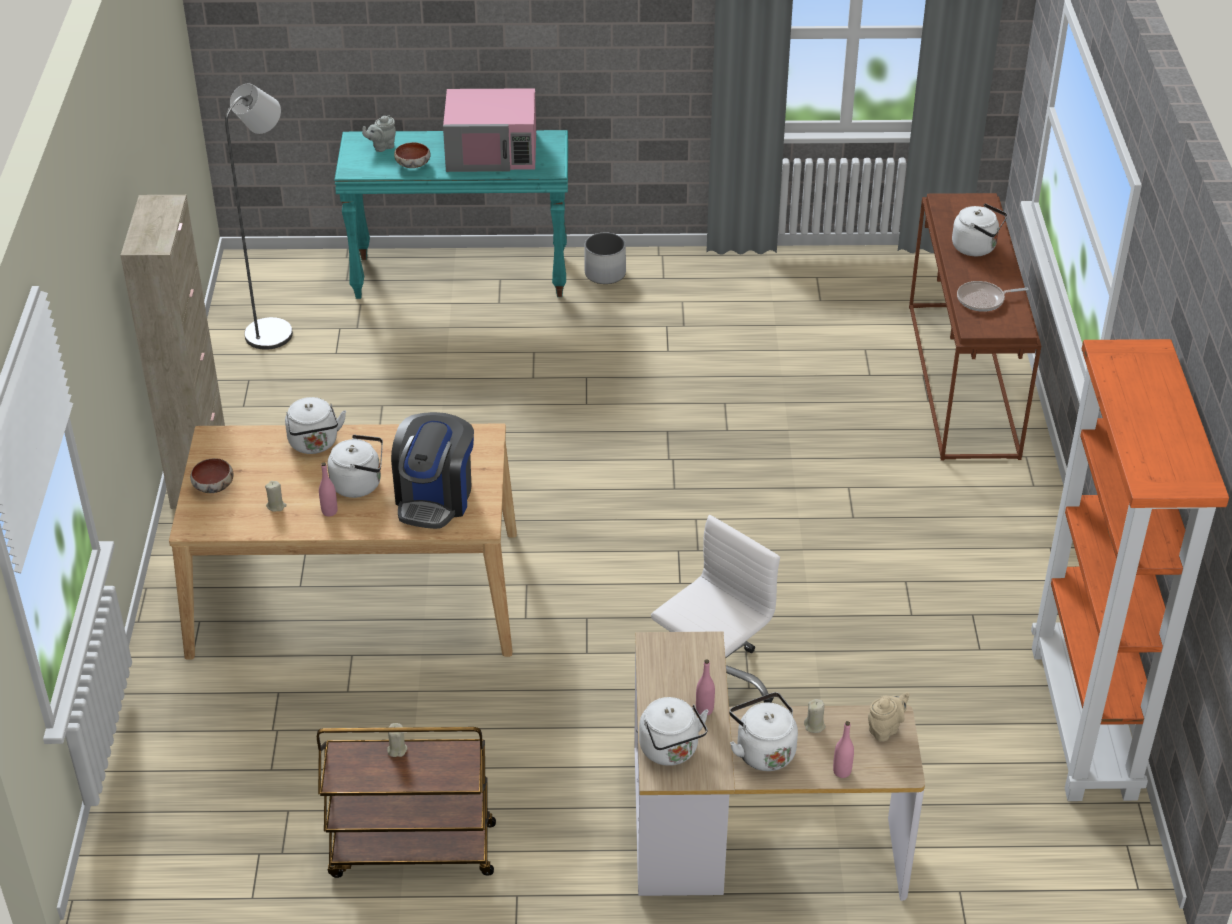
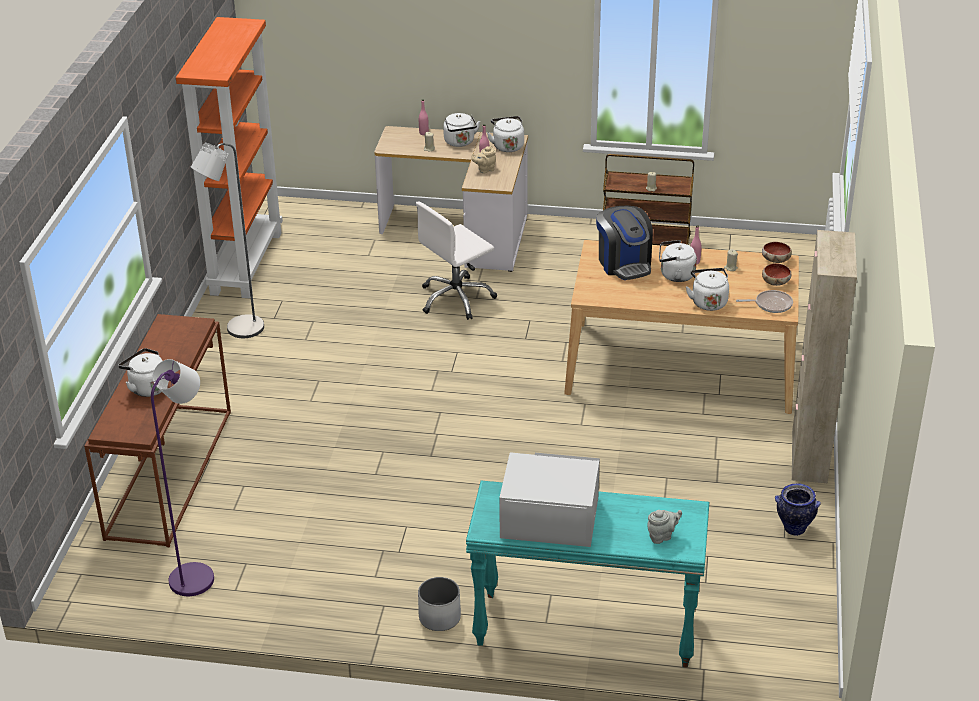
camera: 170 degrees left, 5 degrees down
grey floor lamp [225,84,293,350] -> grey floor lamp moved to [191,142,264,338]
coffee machine [391,412,474,529] -> coffee machine turned 135 degrees clockwise [596,206,653,280]
bowl [394,142,431,168] -> bowl moved to [762,242,792,263]
pink microwave [443,88,536,172] -> white microwave [499,452,600,547]
beige teapot [868,692,910,742] -> beige teapot moved to [471,146,496,173]
frying pan [957,281,1029,312] -> frying pan moved to [736,290,793,313]
none -> purple floor lamp [151,359,214,596]
none -> vase [775,484,821,536]

